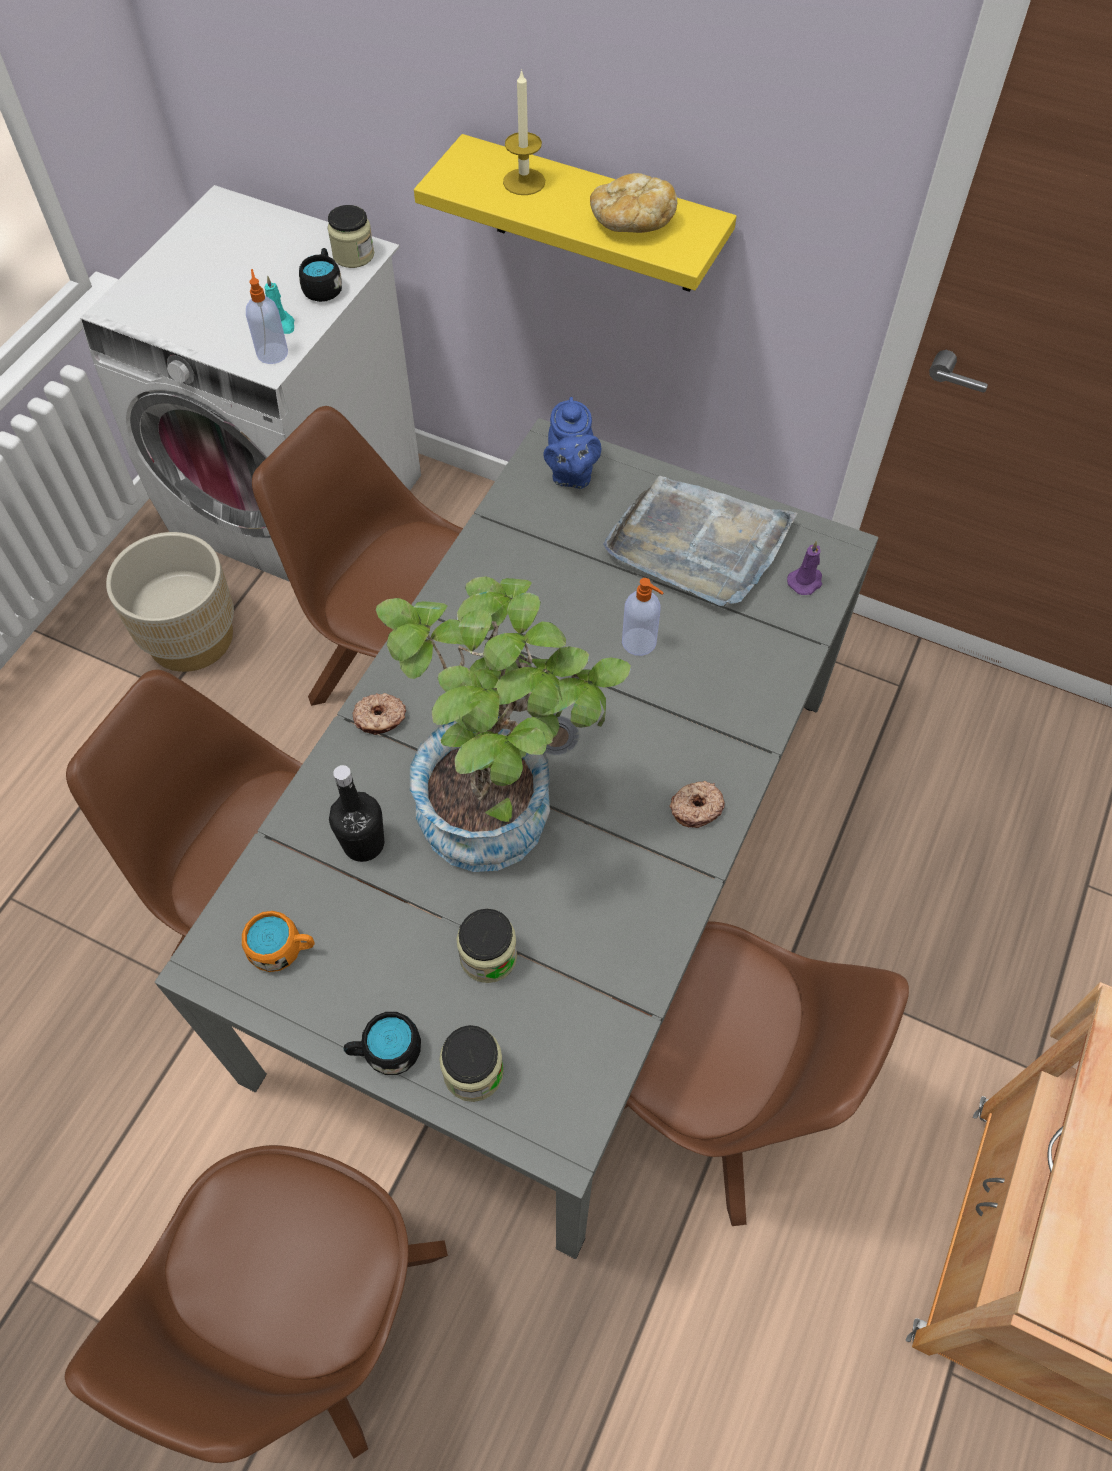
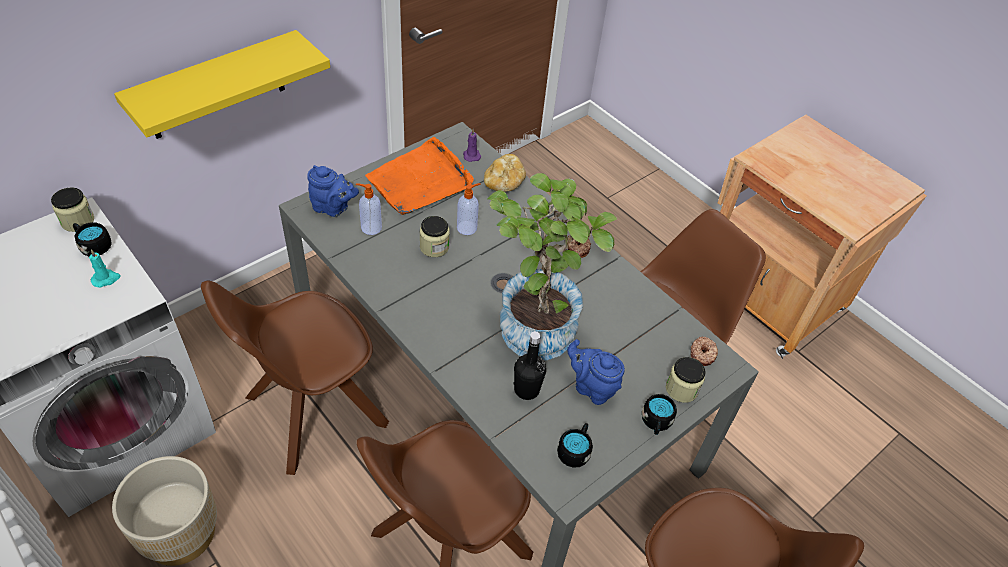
camera: 70 degrees left, 10 degrees down
orange mug [242,911,315,972] -> black mug [557,423,593,468]
soap dispenser [246,269,288,364] -> soap dispenser moved to [356,183,382,235]
donut [353,693,406,735] -> donut moved to [691,336,718,366]
jar [457,909,517,983] -> jar moved to [420,216,450,257]
candle [503,69,545,195] -> none
bread [590,173,677,233] -> bread moved to [484,154,526,192]
grey tray [603,476,798,606] -> orange tray [365,137,474,215]
none -> blue teapot [567,339,625,405]

